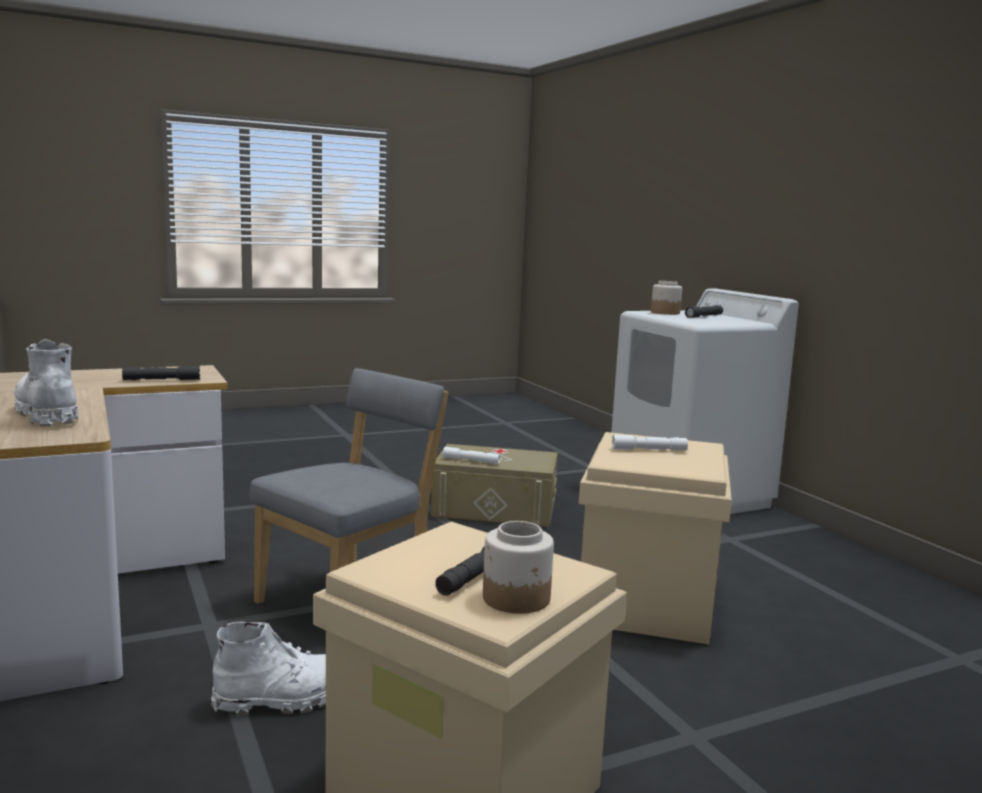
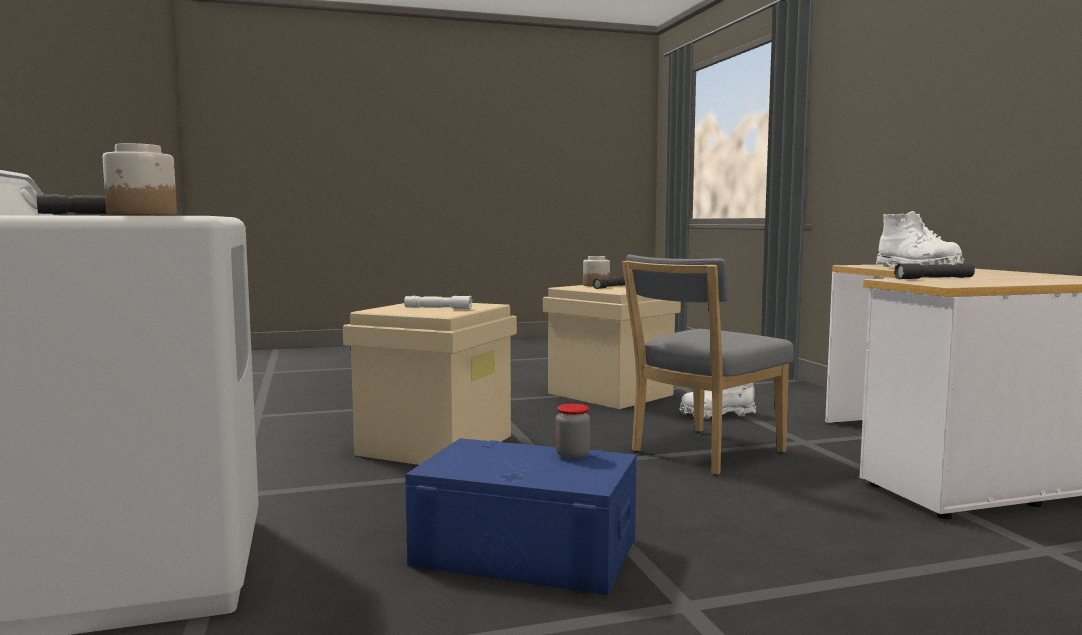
camera: 170 degrees left, 5 degrees down
beige storage box [431,444,558,527] -> blue storage box [405,438,637,595]
white flashlight [443,446,500,464] -> jar [556,404,590,459]

